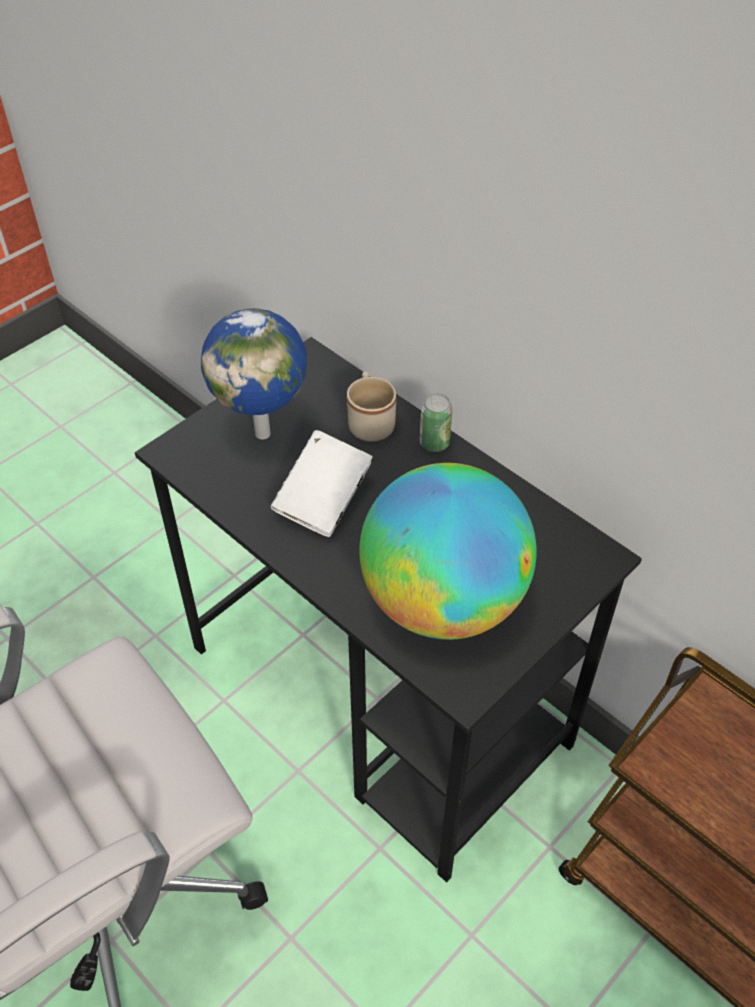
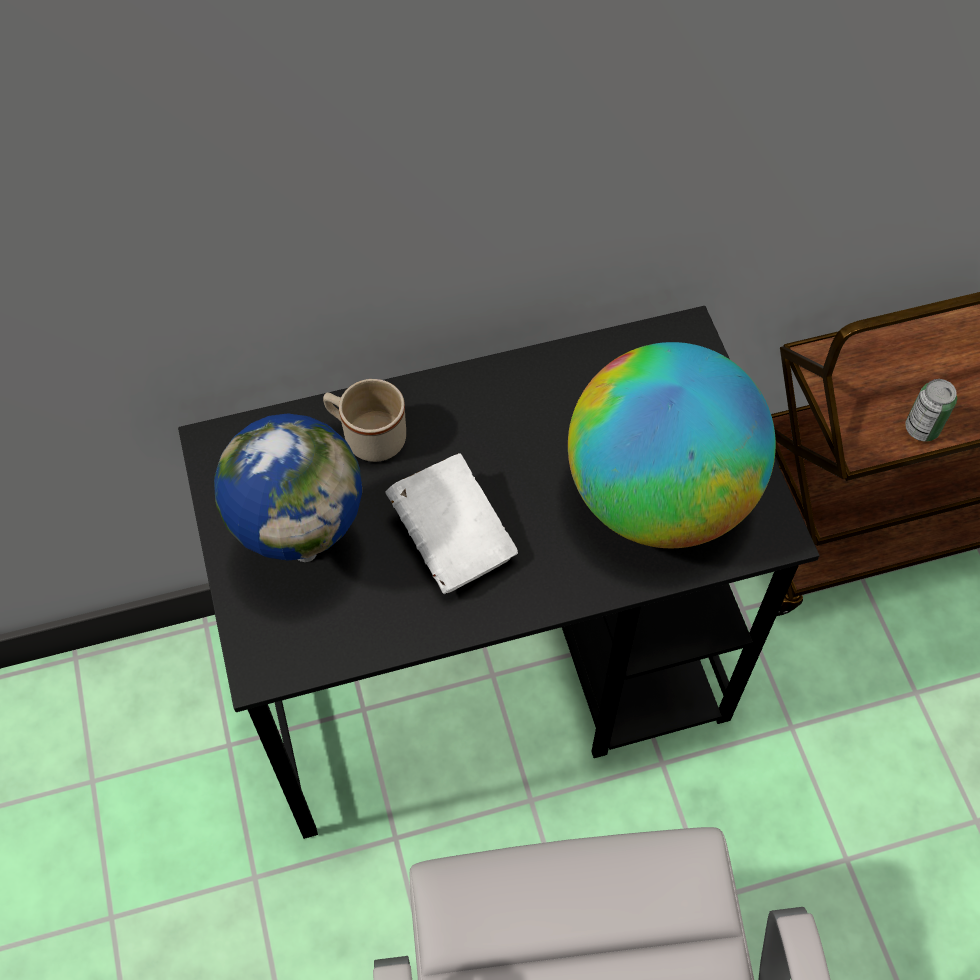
camera: 60 degrees left, 10 degrees up
can [420,393,452,452] -> can moved to [905,379,957,442]

